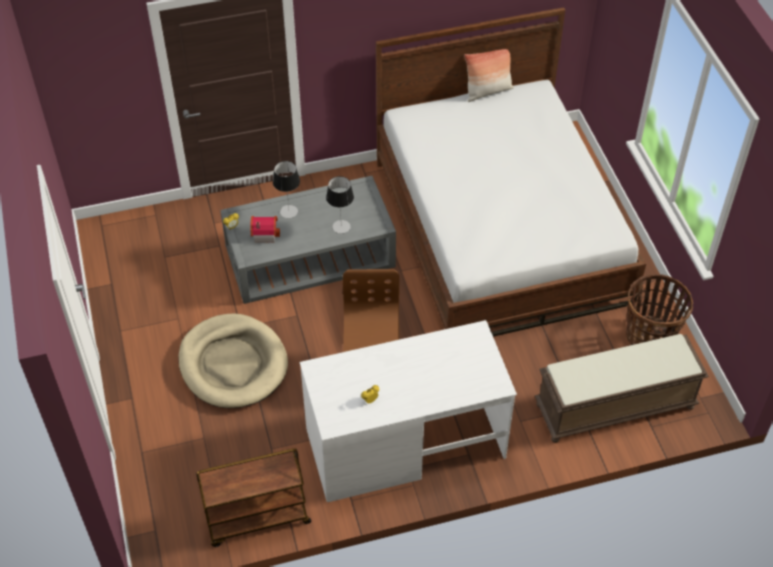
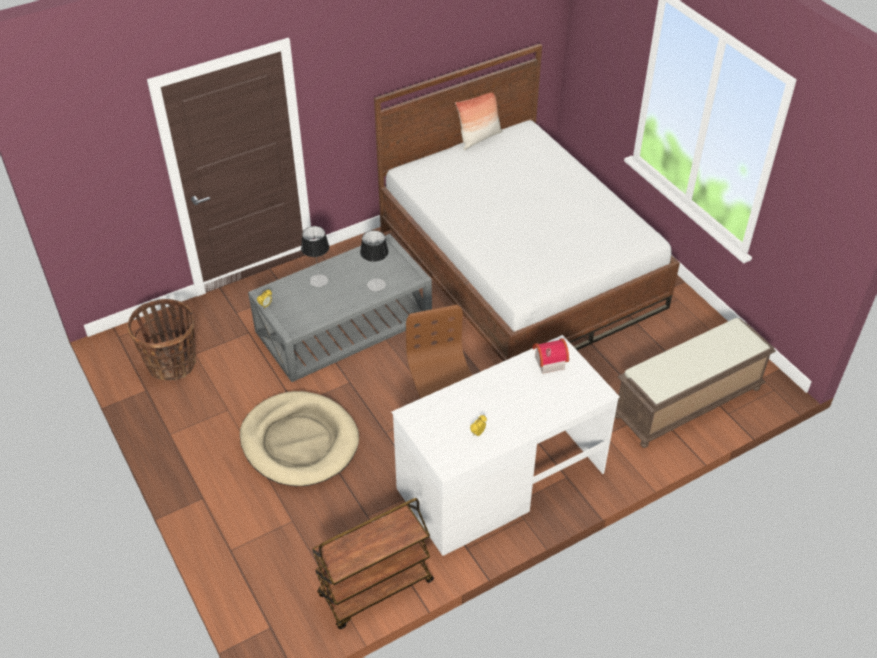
camera: 15 degrees left, 5 degrees down
toy house [250,216,280,242] -> toy house moved to [533,338,569,374]
basket [626,274,693,345] -> basket moved to [127,299,196,380]

